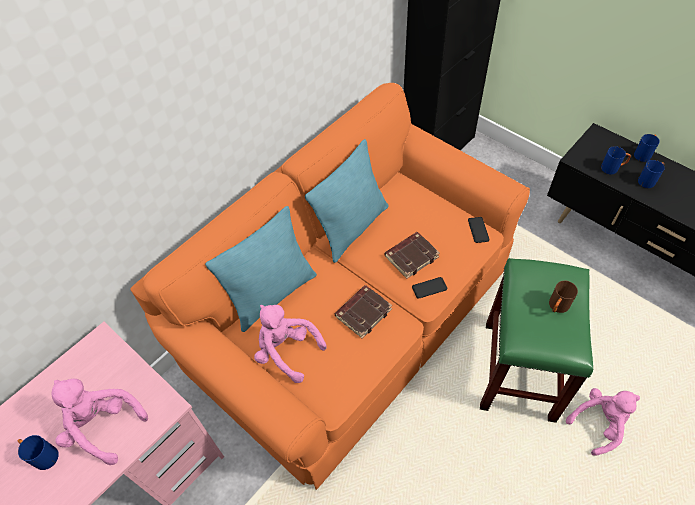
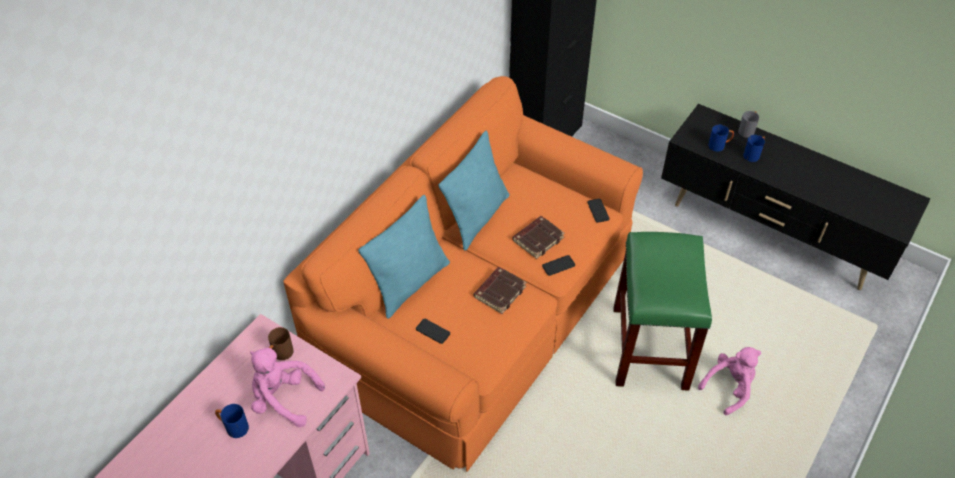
camera: 10 degrees left, 5 degrees down
pink plush toy [254,305,327,383] -> phone [416,319,450,344]
brown mug [549,281,578,313] -> brown mug moved to [268,327,294,360]
blue mug [634,134,660,162] -> grey mug [738,111,759,138]

